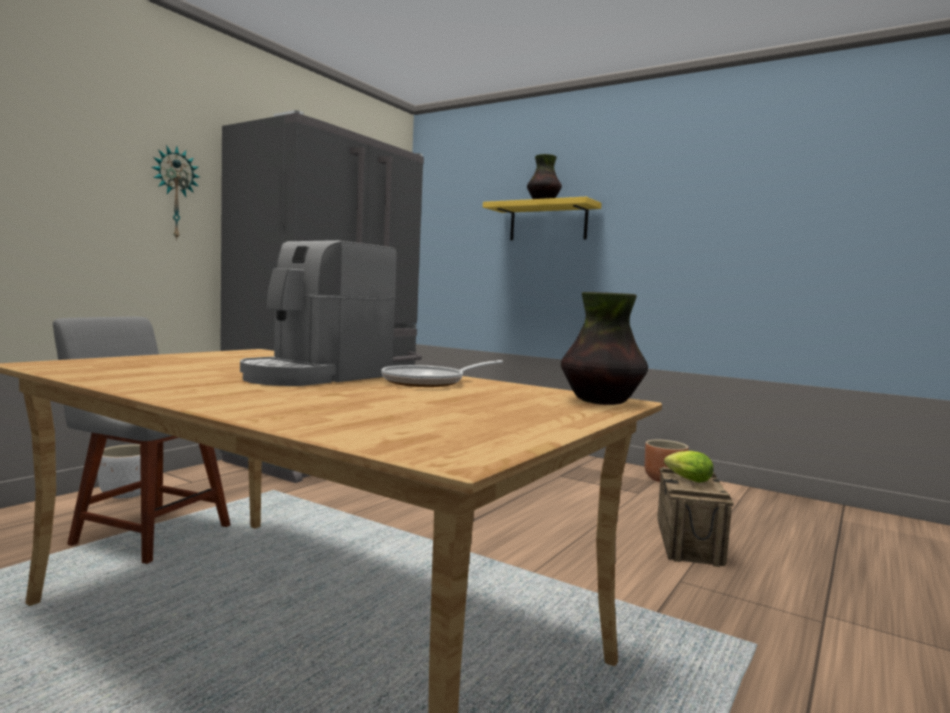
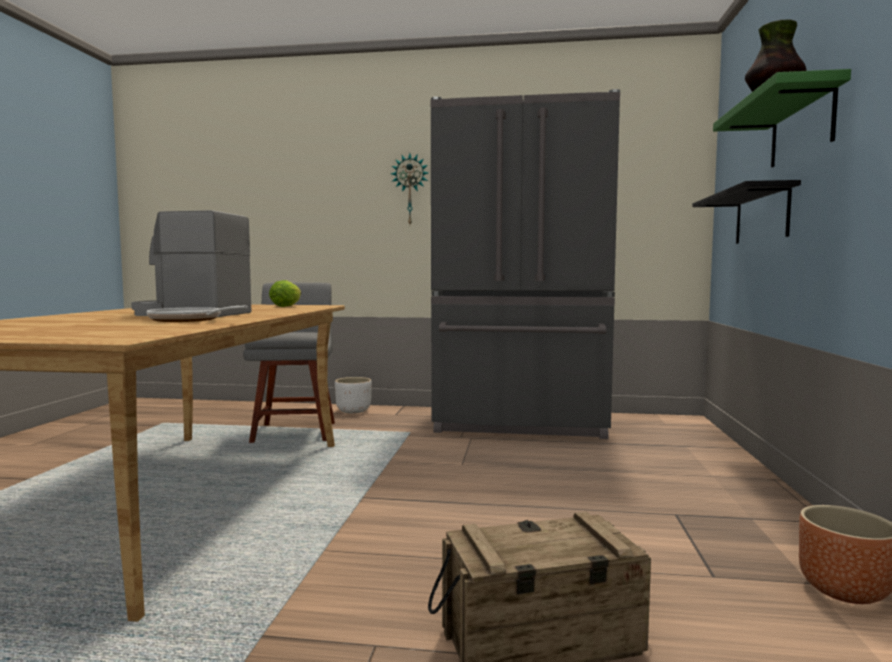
camera: 65 degrees right, 0 degrees up
yellow shelf [483,197,602,240] -> green shelf [713,69,851,167]
vase [561,292,648,405] -> none
lettuce [664,451,713,483] -> lettuce moved to [269,280,301,307]
none -> black shelf [692,180,801,244]

